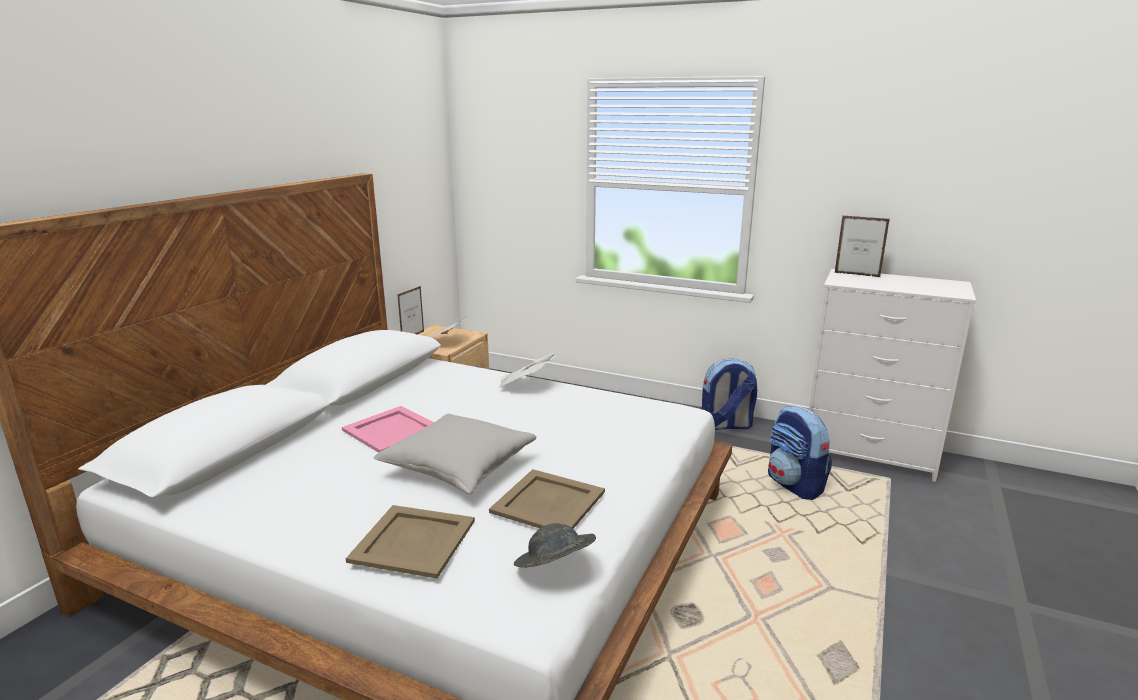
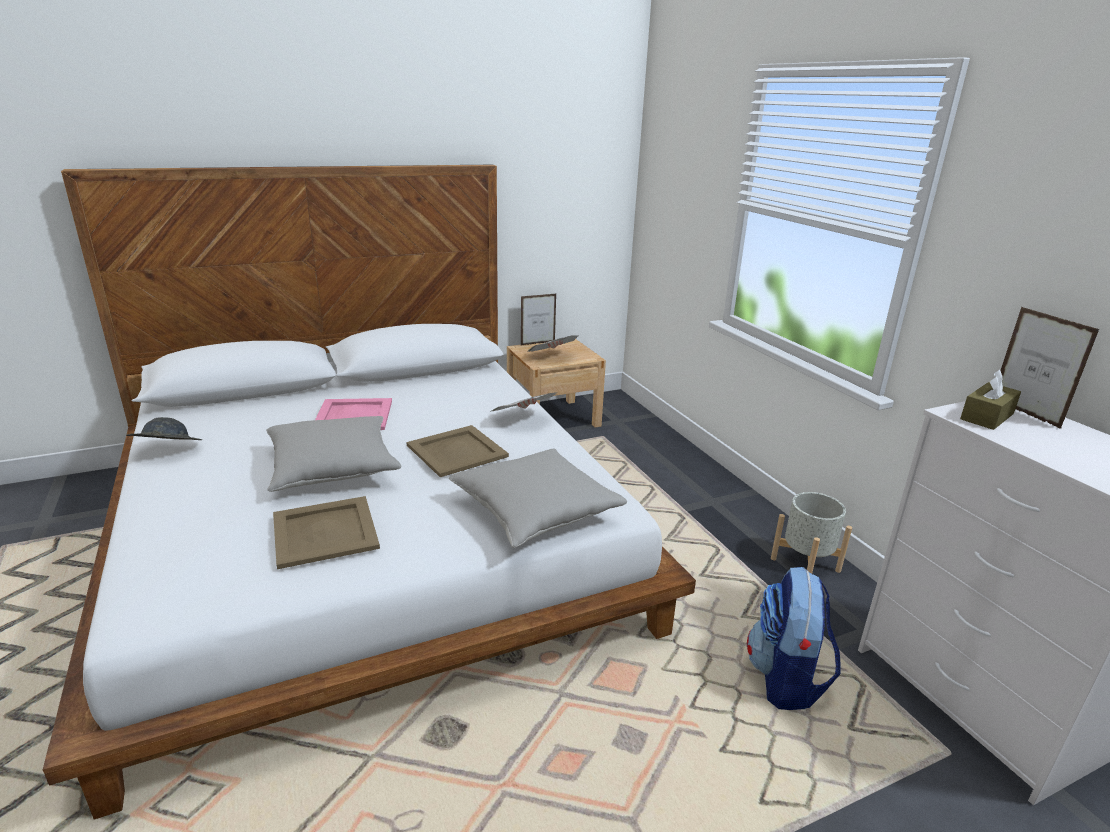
camera: 40 degrees right, 5 degrees up
beige tray [346,505,475,578] -> beige tray moved to [407,425,509,477]
grey hat [514,523,596,568] -> grey hat moved to [126,417,202,440]
backpack [701,358,757,430] -> grey planter [771,492,852,574]
none -> grey pillow [449,449,627,548]
none -> brown tissue box [960,369,1021,430]

